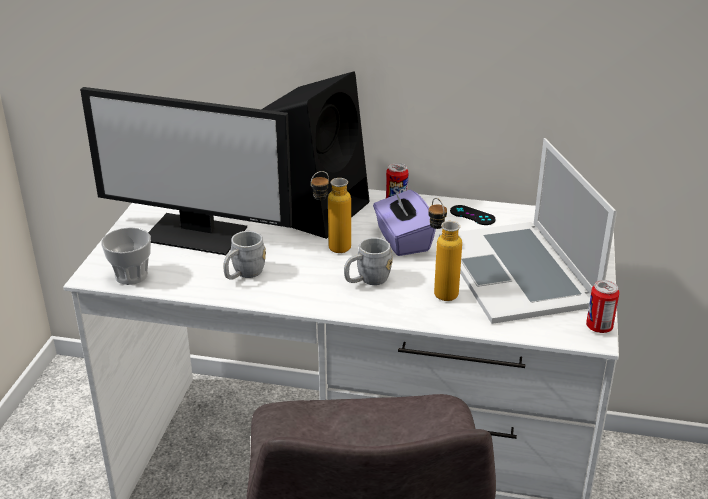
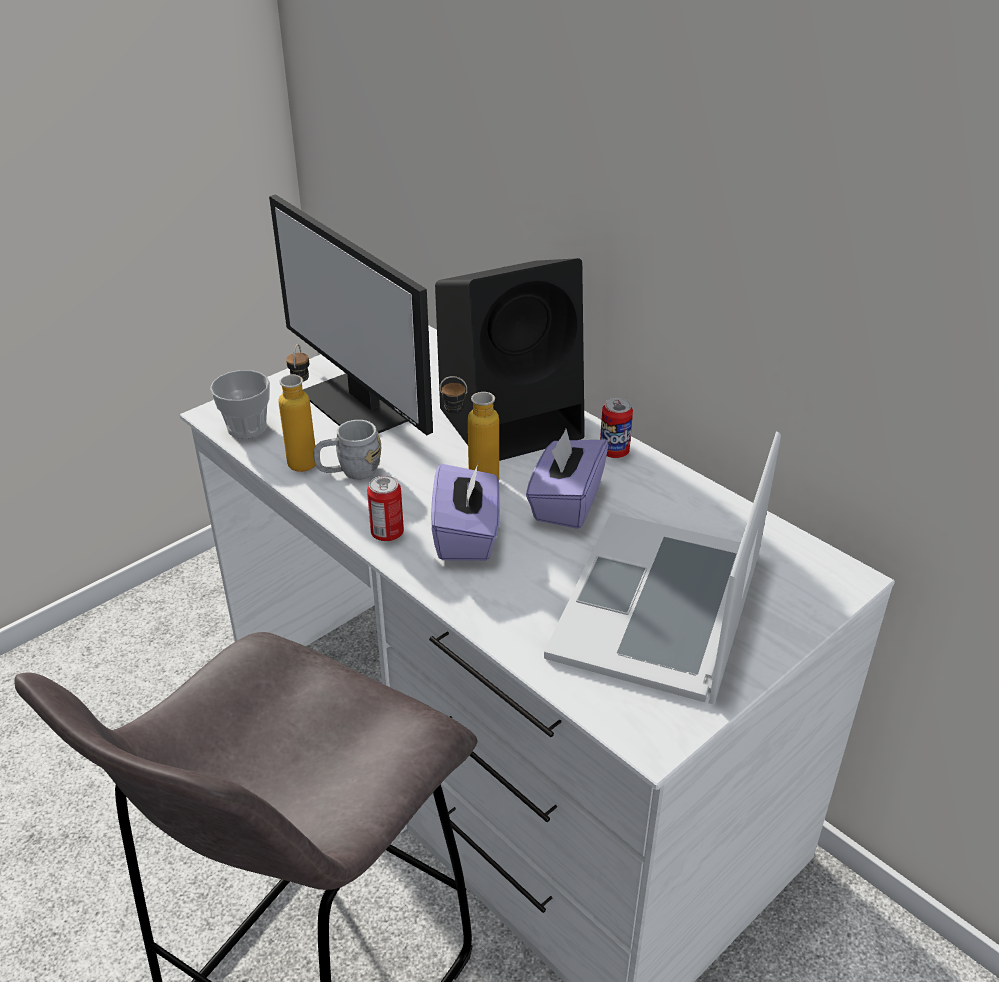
camera: 35 degrees right, 5 degrees up
grey mug [344,237,393,285] -> purple tissue box [431,462,500,561]
bottle [428,198,462,301] -> bottle moved to [279,344,316,472]
black game controller [450,205,496,225] -> none
can [586,280,620,333] -> can moved to [367,476,404,541]

